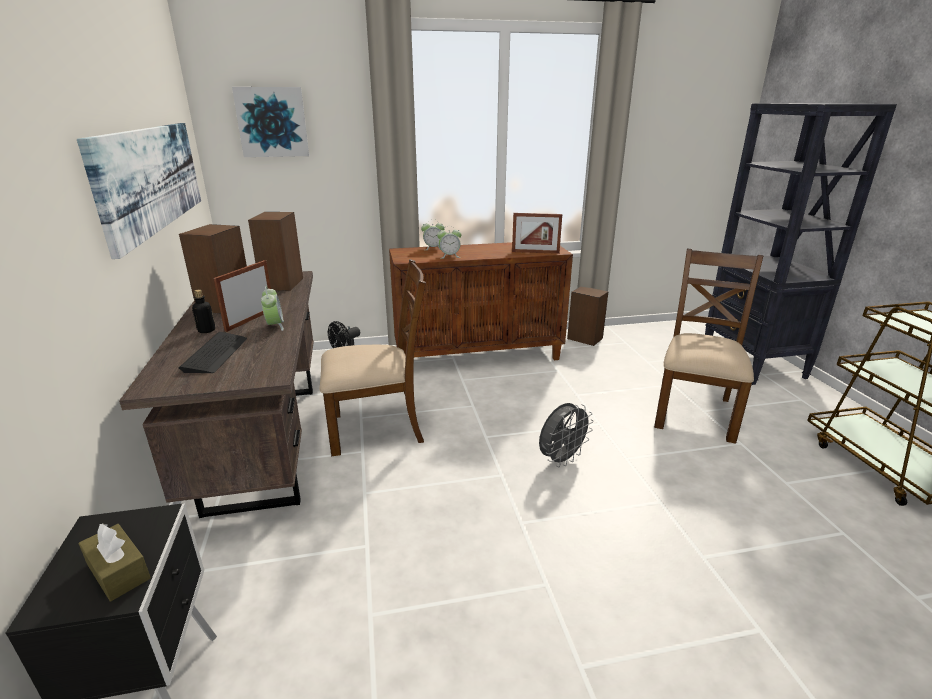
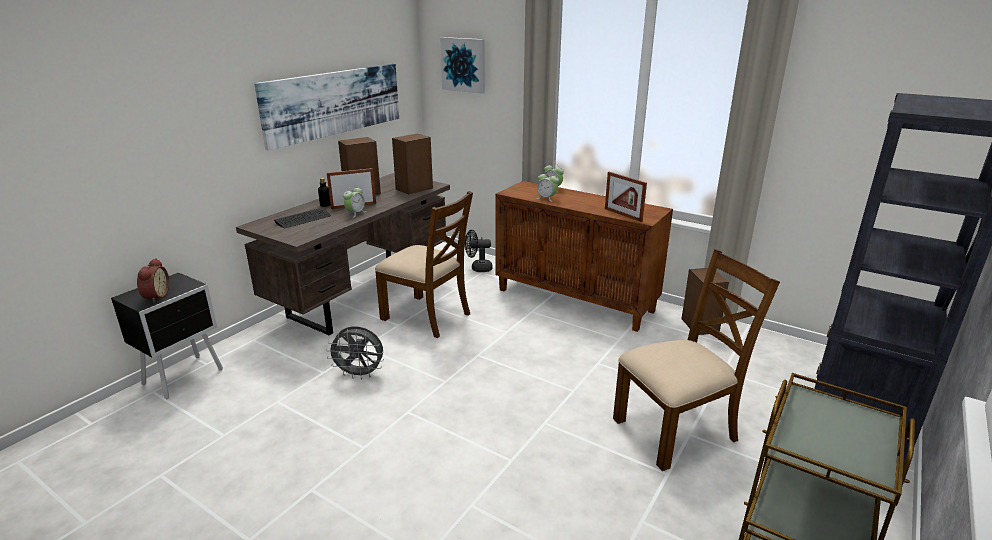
camera: 45 degrees right, 0 degrees up
brown tissue box [79,524,151,601] -> alarm clock [137,258,169,303]
grey fan [539,403,594,467] -> grey fan moved to [326,326,384,380]

